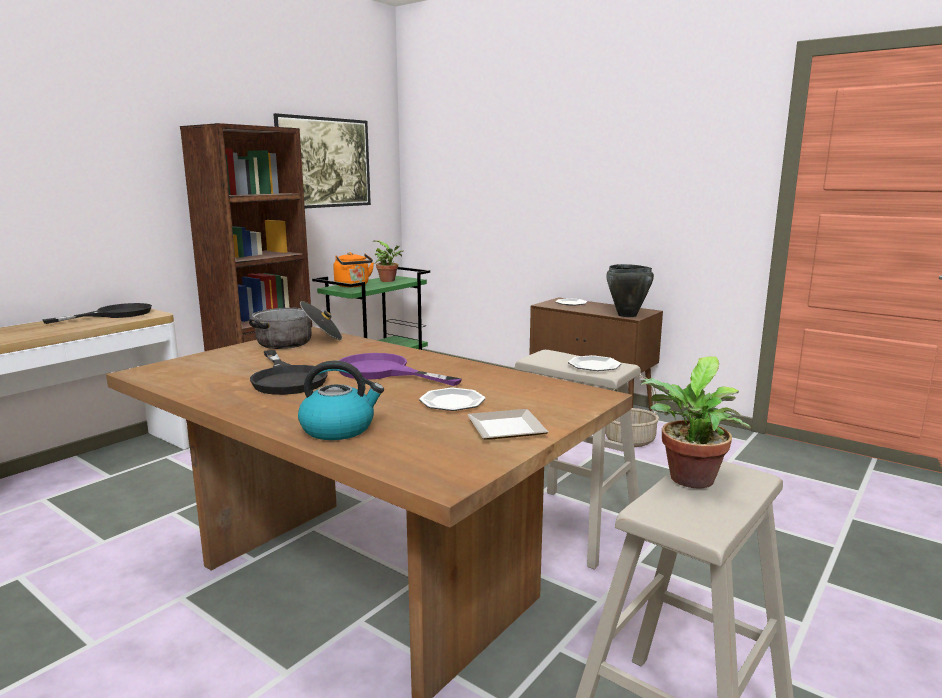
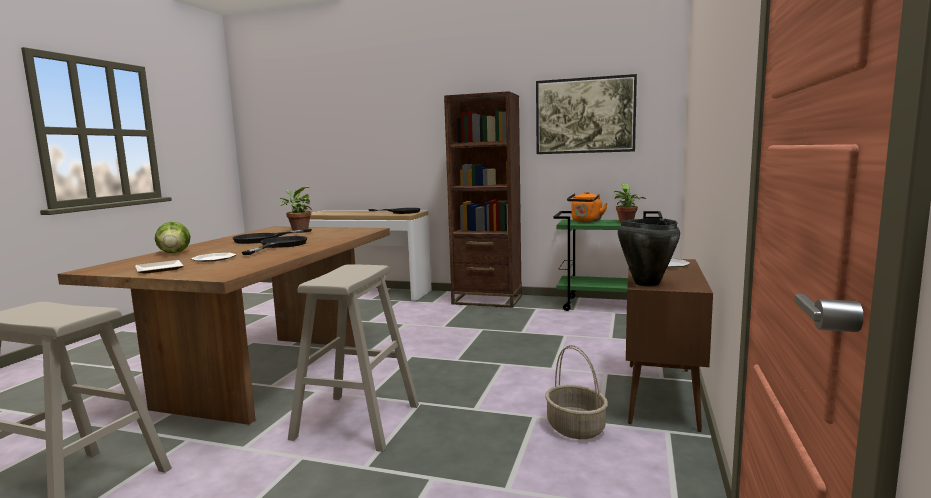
camera: 70 degrees right, 5 degrees down
cooking pot [249,301,342,349] -> none
kettle [298,361,384,440] -> lettuce [155,222,191,253]
purple frying pan [338,353,462,386] -> black frying pan [242,236,307,255]
plate [568,355,621,371] -> none
potted plant [641,356,751,488] -> potted plant moved to [280,186,313,231]

